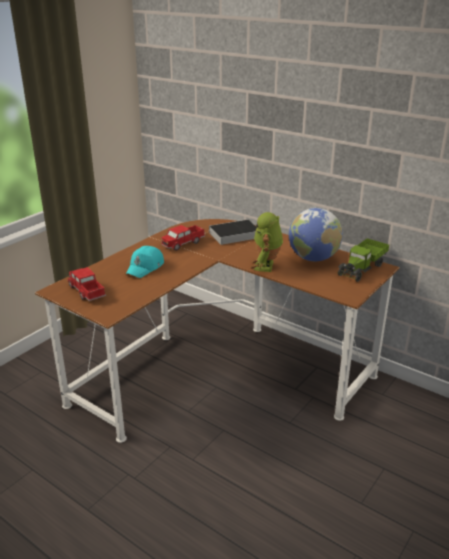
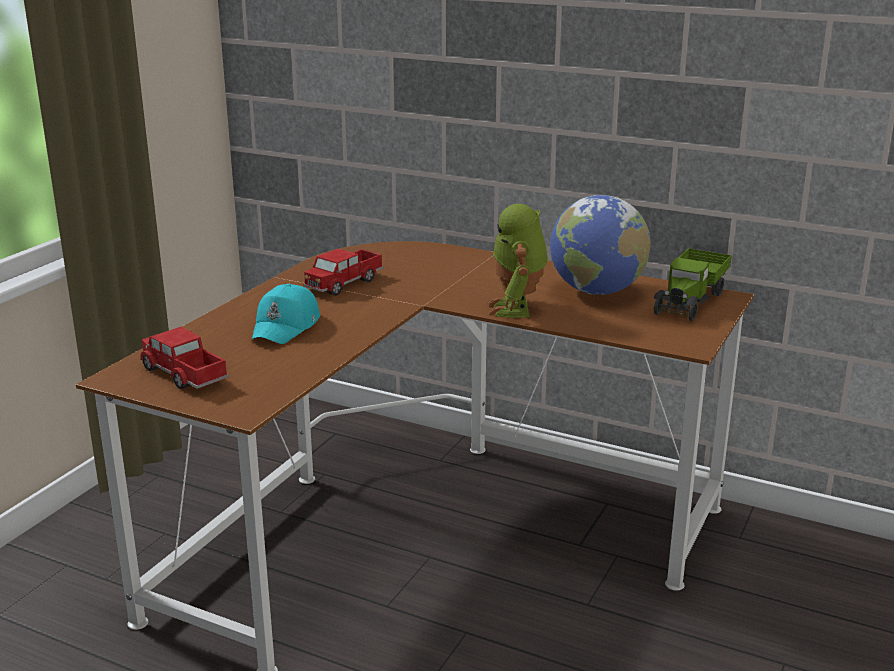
camera: 10 degrees left, 5 degrees down
book [204,219,257,245] -> none

